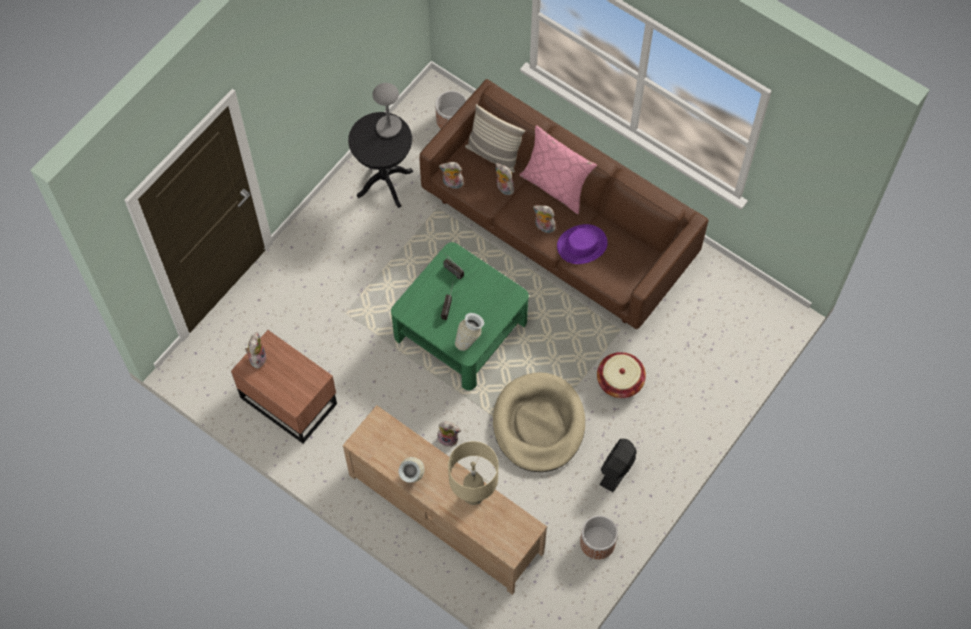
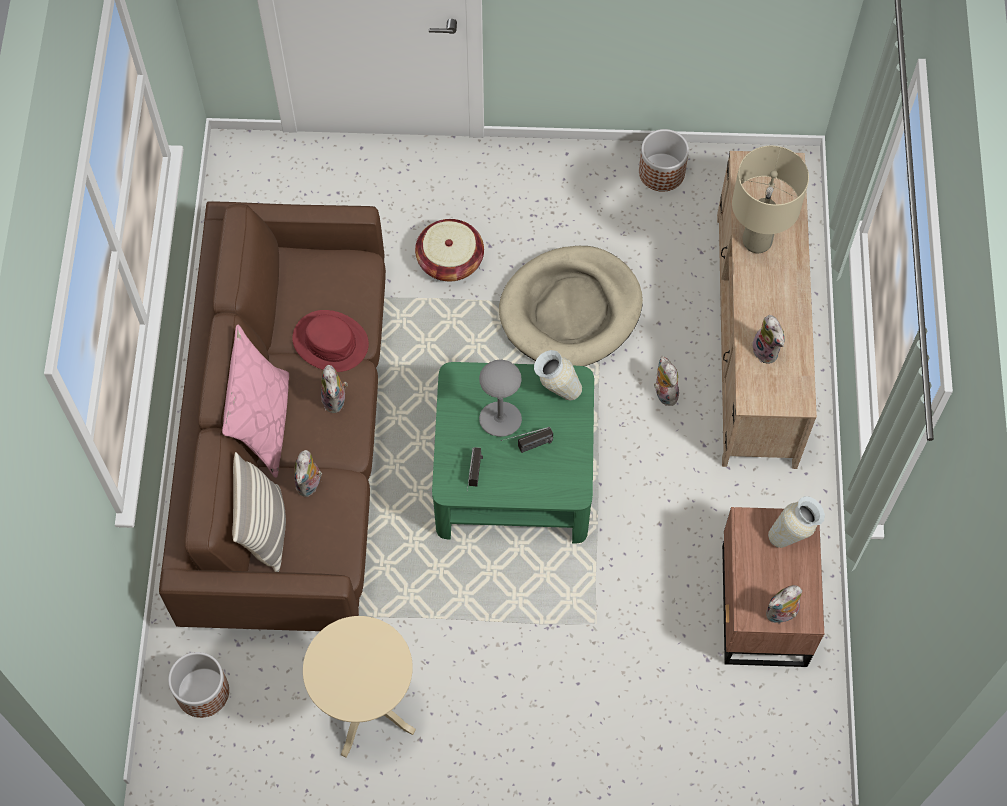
camera: 125 degrees left, 0 degrees up
black side table [348,112,413,208] -> beige side table [303,616,416,758]
grey table lamp [373,83,402,138] -> grey table lamp moved to [479,360,522,437]
vase [398,457,425,483] -> vase moved to [768,496,825,548]
plush toy [439,162,465,189] -> plush toy moved to [750,315,785,364]
purple hat [557,224,608,264] -> red hat [292,310,369,372]
black fan [599,439,636,492] -> none

